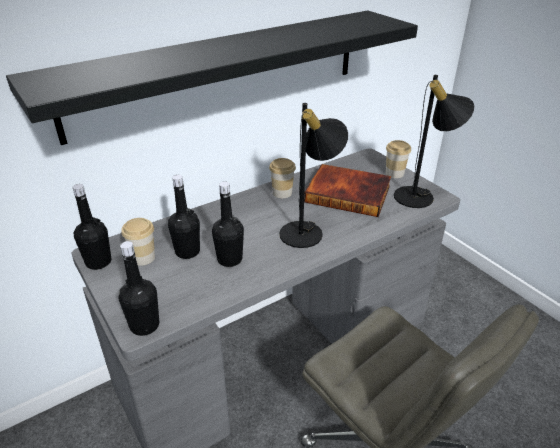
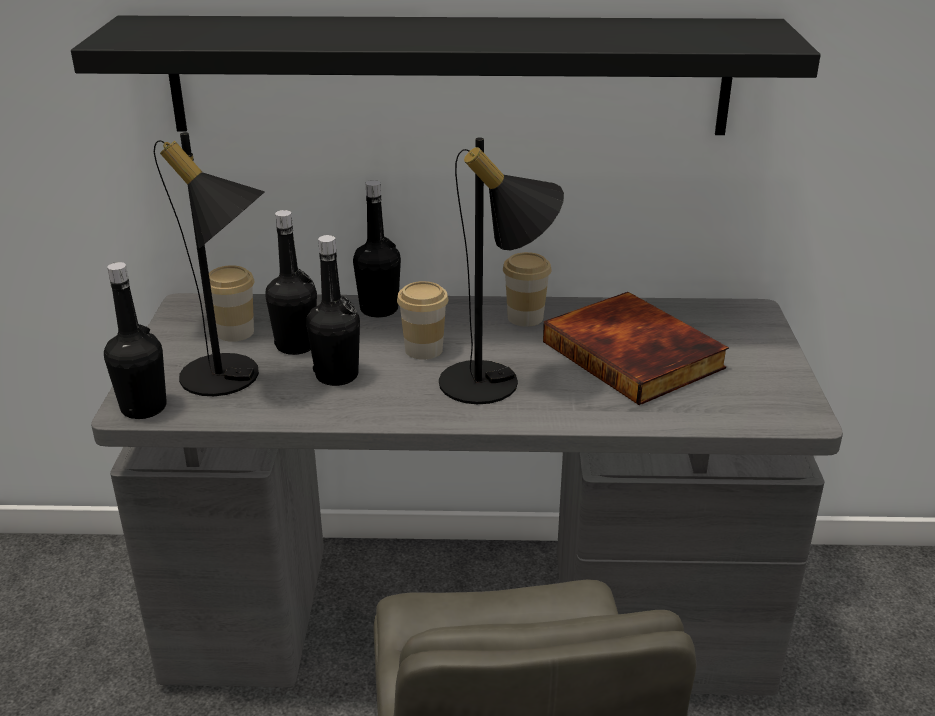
camera: 35 degrees right, 5 degrees down
black bottle [72,184,111,270] -> black bottle moved to [353,180,401,318]
cup [386,140,411,178] -> cup moved to [397,281,449,360]
black table lamp [394,75,474,208] -> black table lamp moved to [154,132,265,396]

